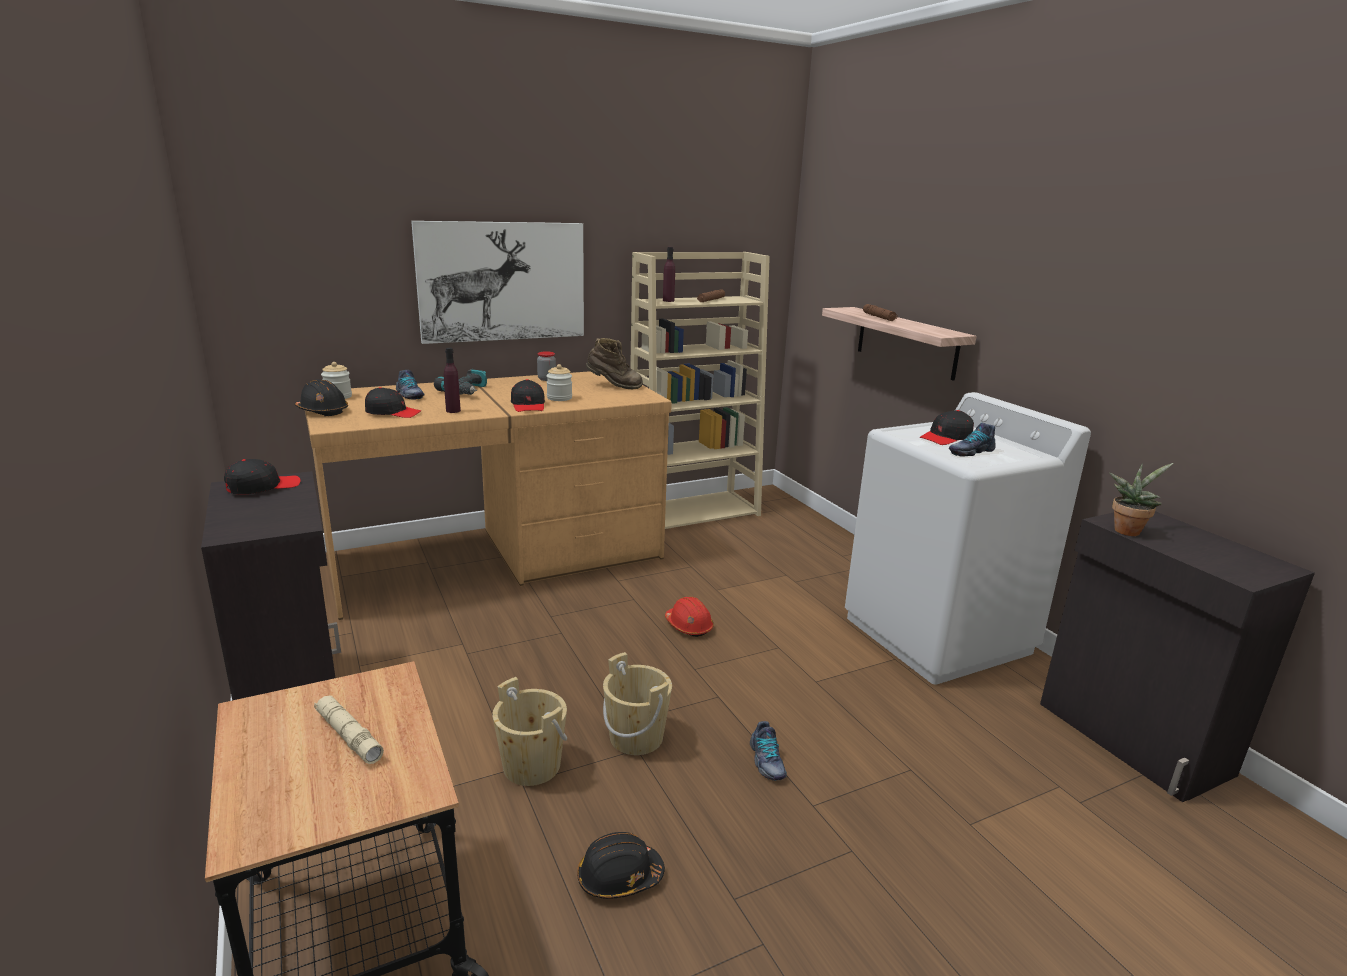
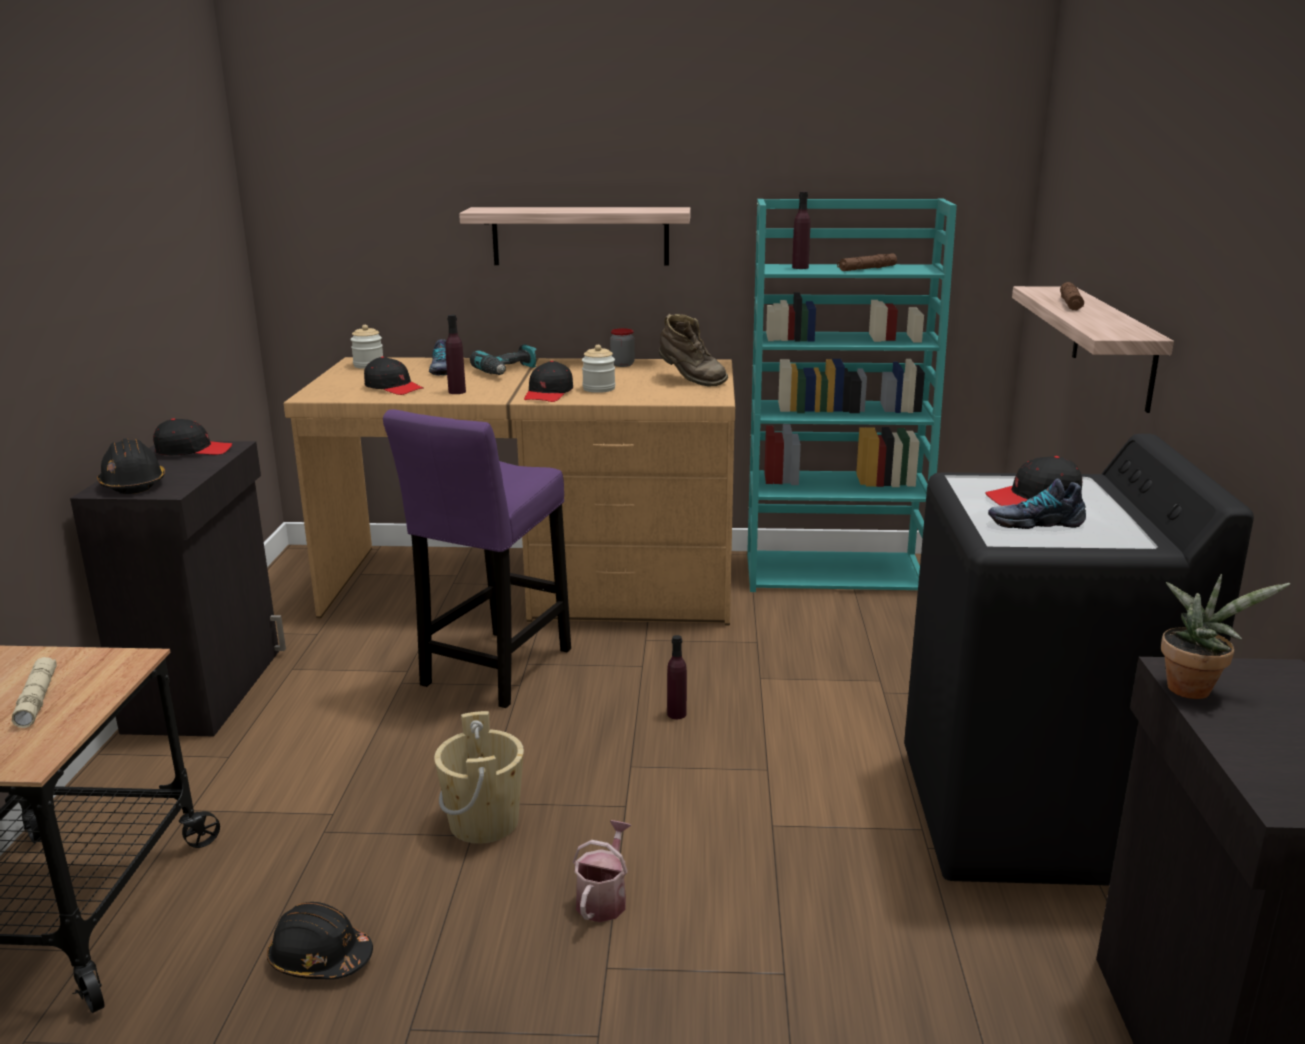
camera: 30 degrees right, 0 degrees up
black hard hat [295,379,348,416] -> black hard hat moved to [97,438,165,494]
picture [411,221,584,344] -> shelf [459,207,691,266]
beige bucket [492,677,567,786] -> none
beige bookcase [630,252,770,529] -> turquoise bookcase [747,199,957,592]
red hard hat [665,597,714,637] -> purple bottle [667,635,687,719]
shoe [750,721,787,781] -> watering can [573,820,631,922]
white washing machine [845,392,1091,685] -> black washing machine [904,434,1254,886]
none -> purple stool [383,409,571,708]

